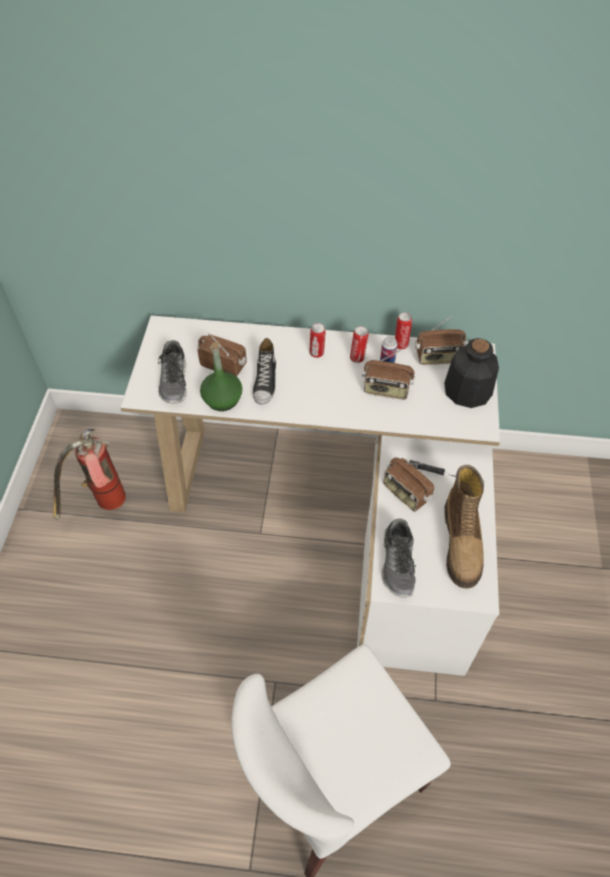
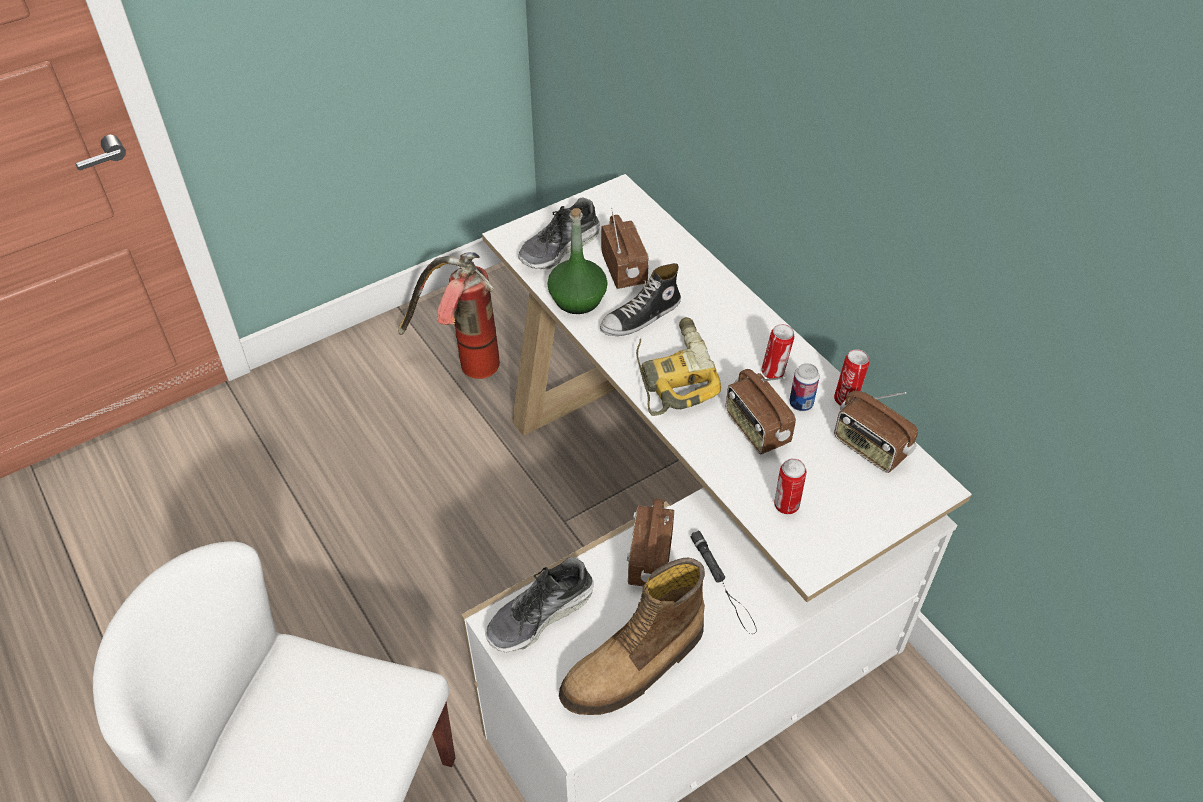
camera: 50 degrees right, 5 degrees down
can [309,323,326,358] -> can moved to [774,459,807,514]
bottle [444,338,499,408] -> none
none -> power drill [636,317,721,416]

